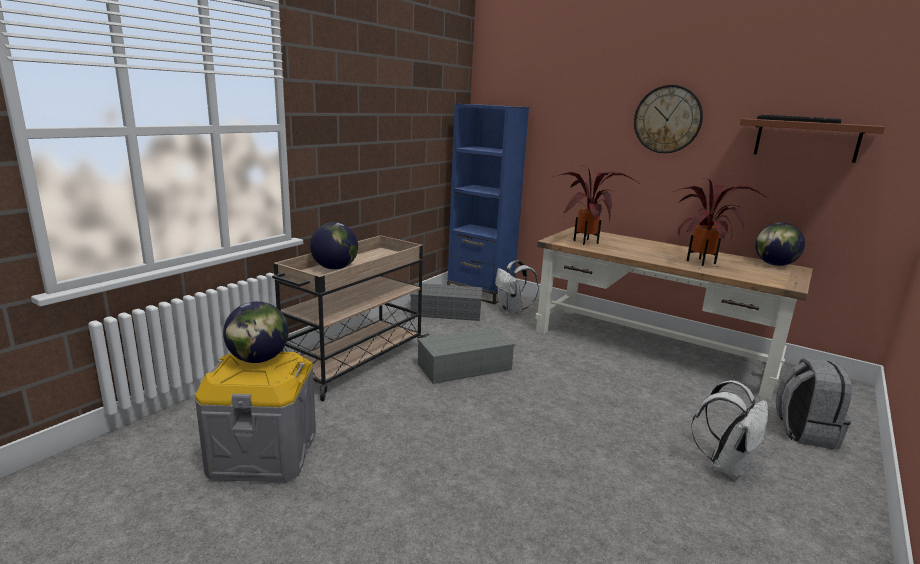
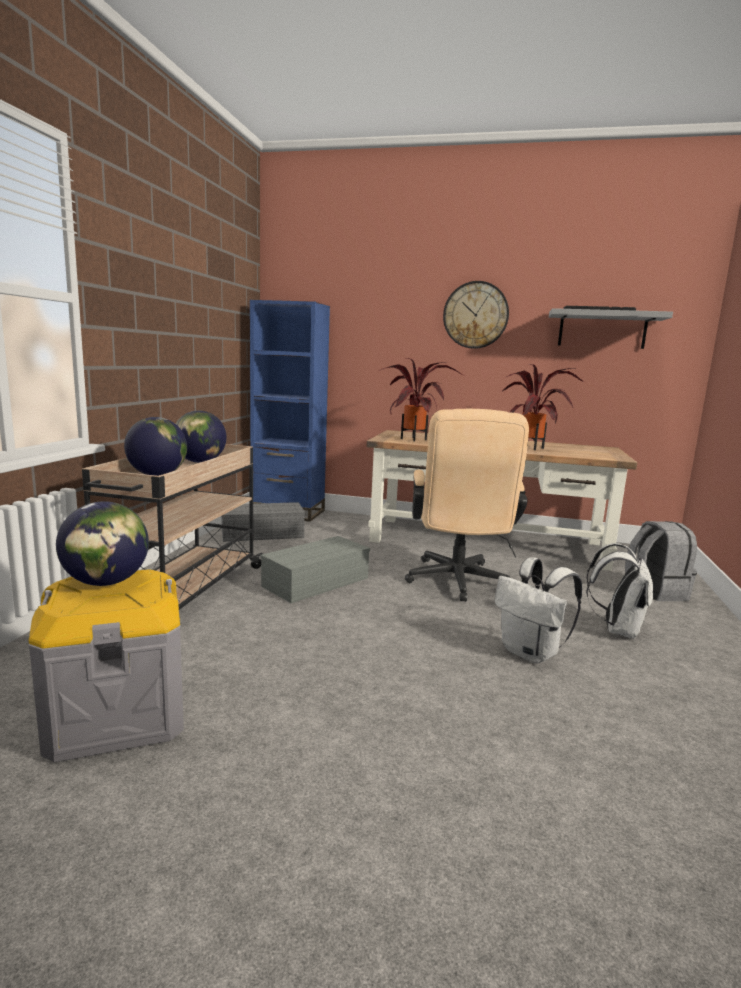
camera: 20 degrees left, 5 degrees down
white backpack [495,260,539,315] -> white backpack moved to [495,557,582,664]
brown shelf [740,119,885,163] -> grey shelf [549,308,673,349]
globe [755,223,805,266] -> globe moved to [176,411,226,463]
none -> beige office chair [405,409,529,602]

